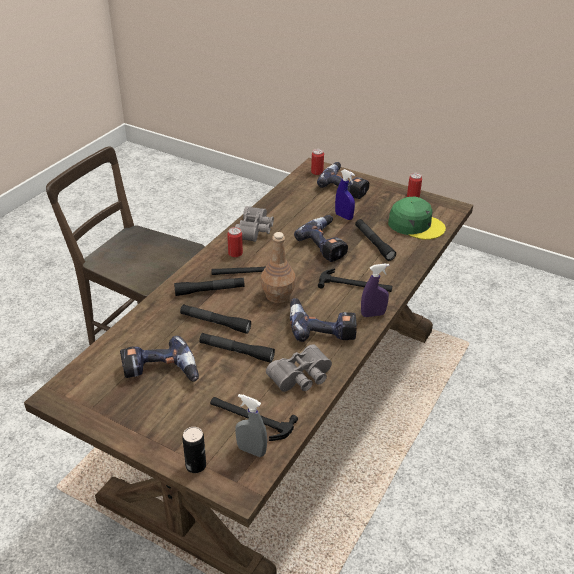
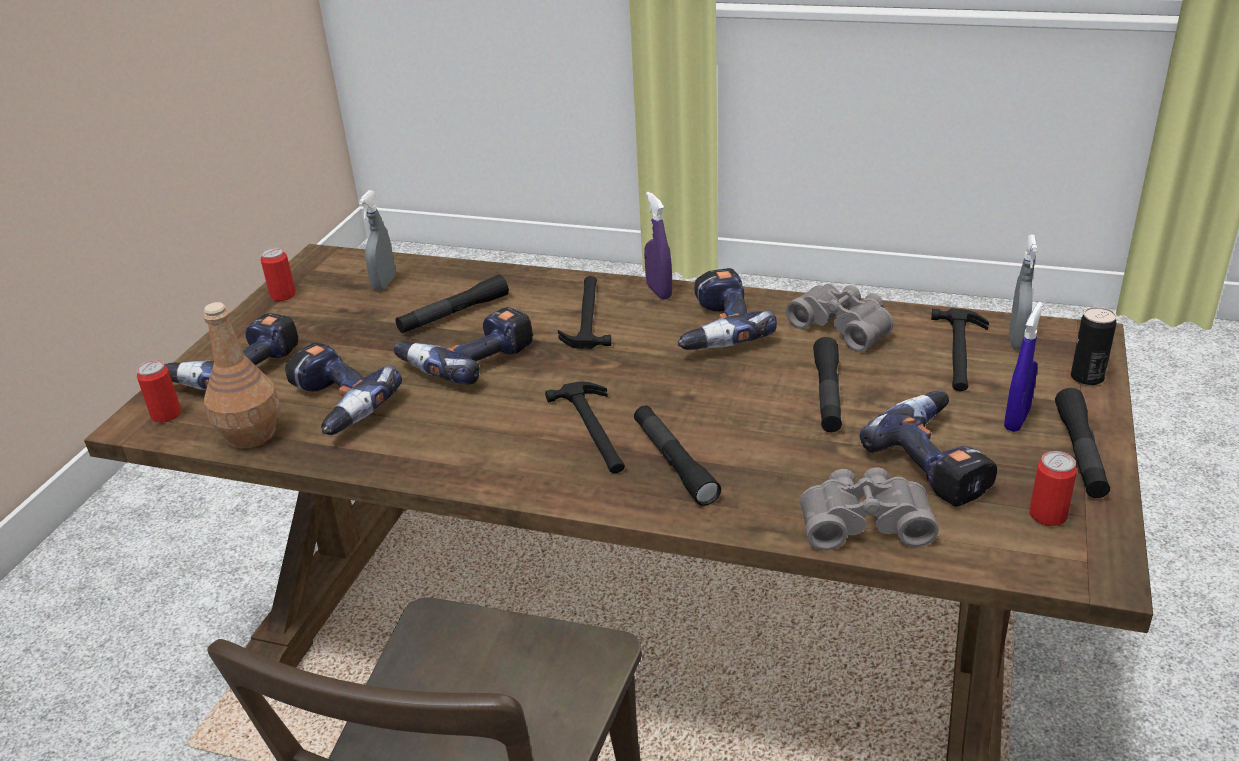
camera: 100 degrees left, 5 degrees down
black flashlight [180,304,251,334] -> black flashlight moved to [1055,388,1110,498]
can [227,227,243,257] -> can moved to [1029,451,1077,526]
grey binoculars [235,206,274,242] -> grey binoculars moved to [800,467,939,551]
brown bottle [261,232,296,303] -> brown bottle moved to [203,302,279,449]
blue spray bottle [335,169,355,220] -> blue spray bottle moved to [1004,302,1043,432]
green cap [388,197,446,240] -> grey spray bottle [359,190,395,291]
none -> power drill [285,342,402,435]

